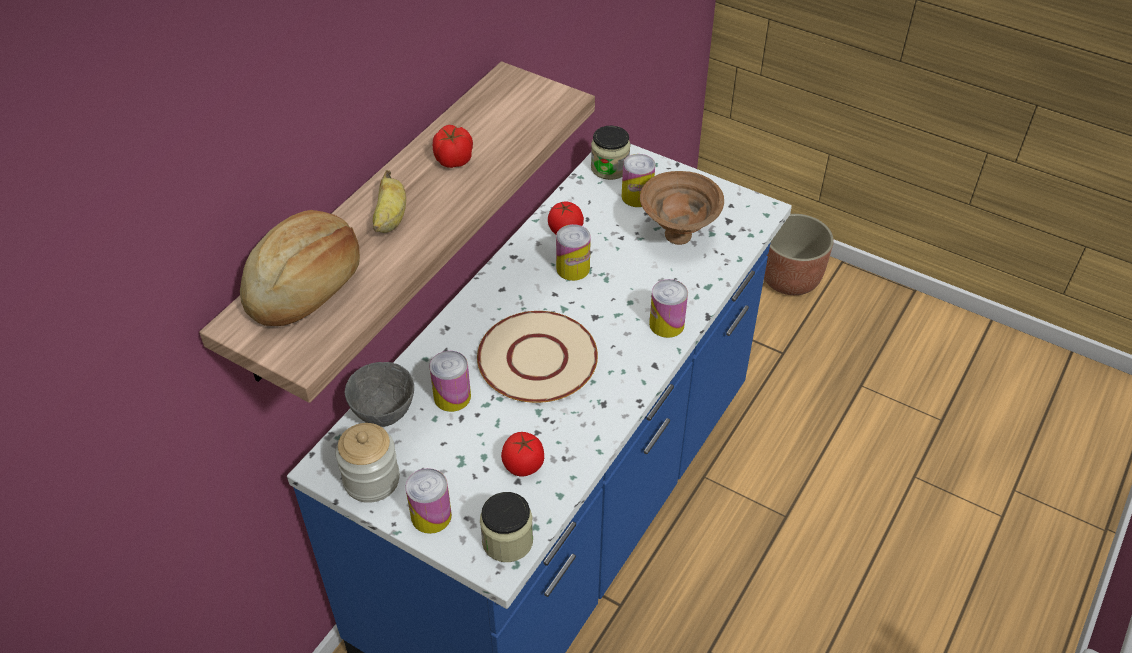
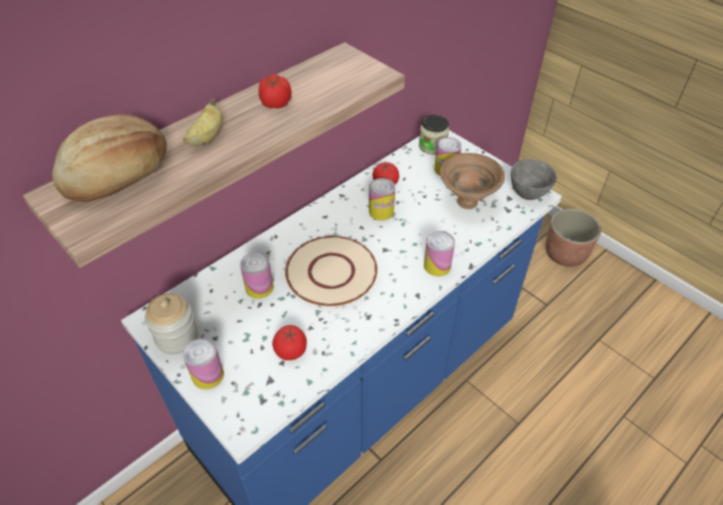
camera: 15 degrees right, 0 degrees up
grey bowl [345,362,414,427] -> grey bowl moved to [511,159,557,200]
jar [480,492,533,562] -> none

